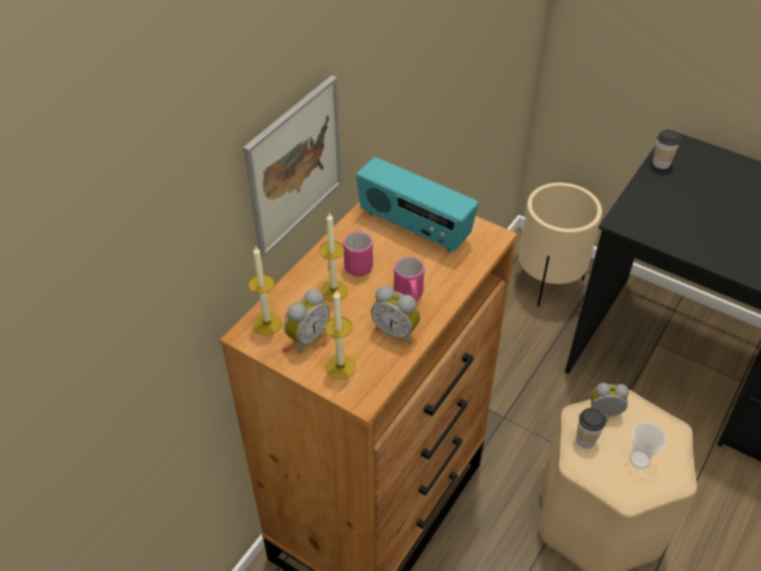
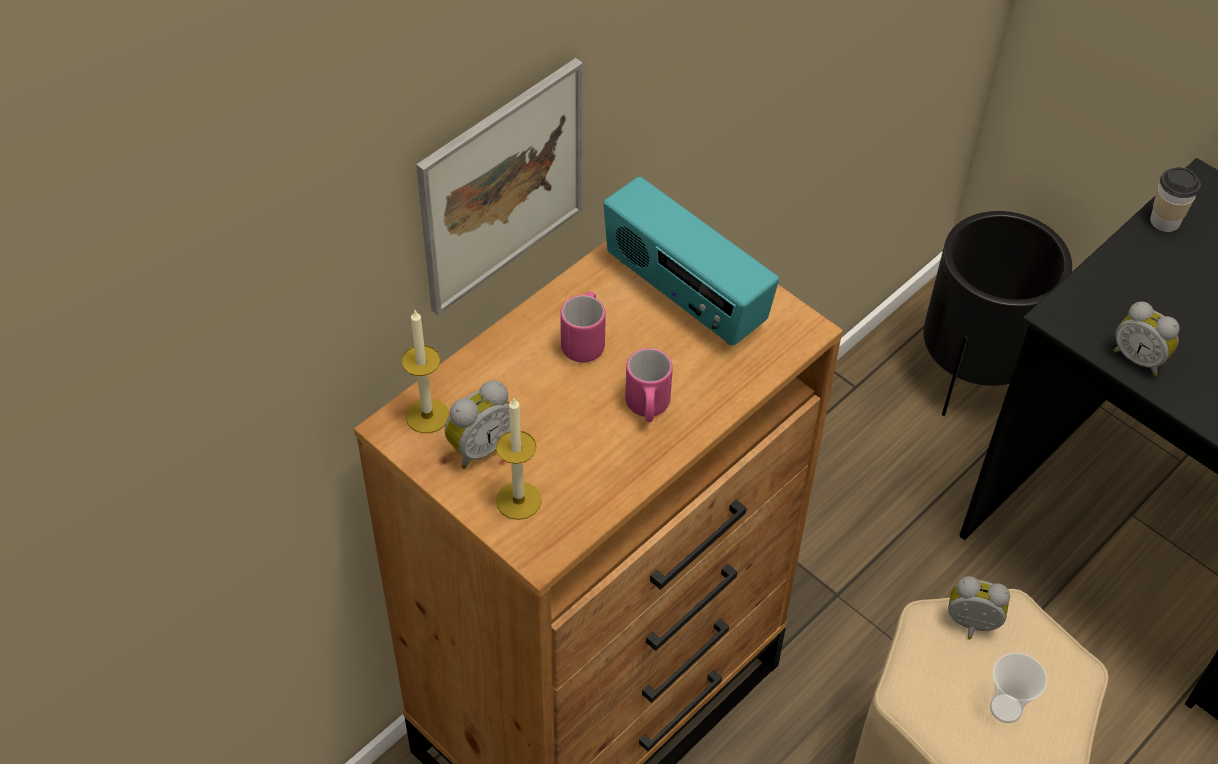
camera: 10 degrees right, 5 degrees up
candle [319,212,348,301] -> none
alarm clock [371,286,420,344] -> alarm clock moved to [1113,301,1179,376]
beige planter [519,183,602,307] -> black planter [923,211,1072,416]
cup [576,408,606,448] -> none

